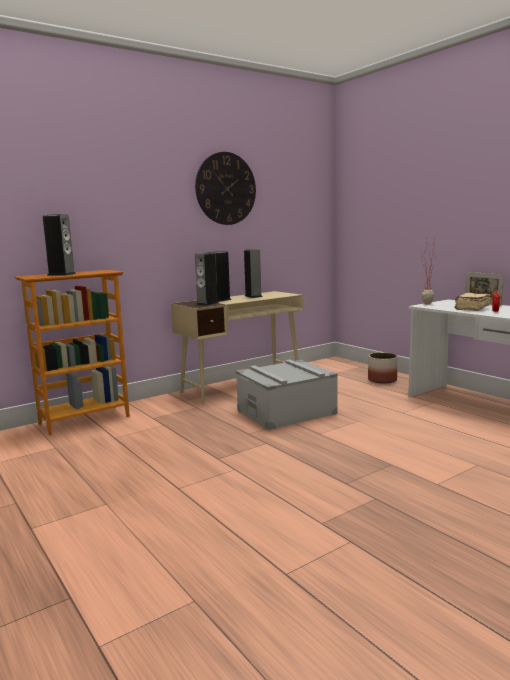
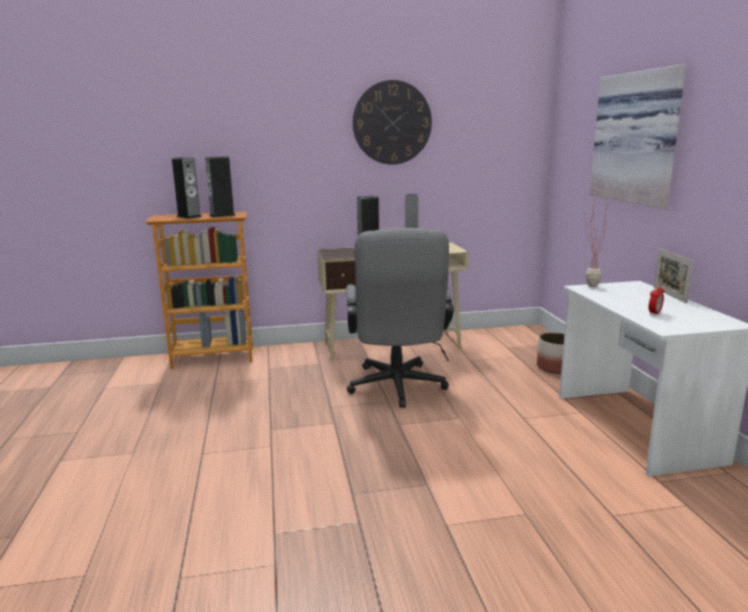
camera: 25 degrees right, 5 degrees up
speaker [195,252,219,306] -> speaker moved to [205,156,236,217]
grey storage box [236,360,338,430] -> grey office chair [346,228,454,408]
beige book [455,293,491,311] -> none
none -> picture [590,65,686,209]

